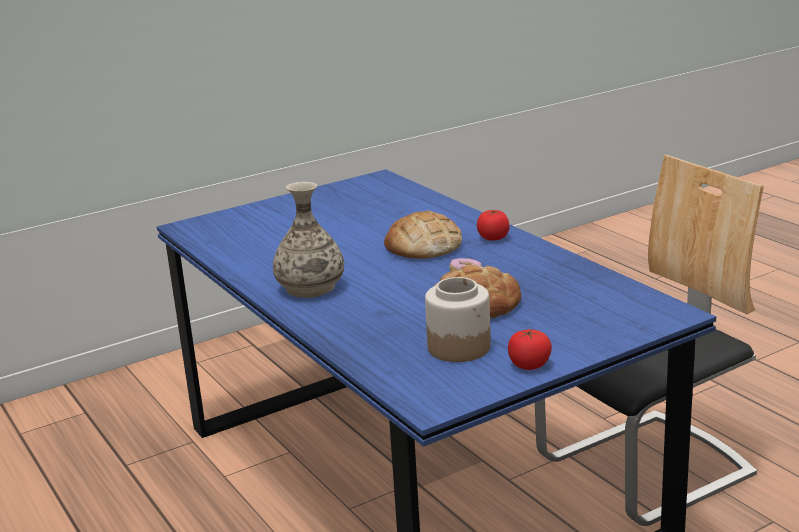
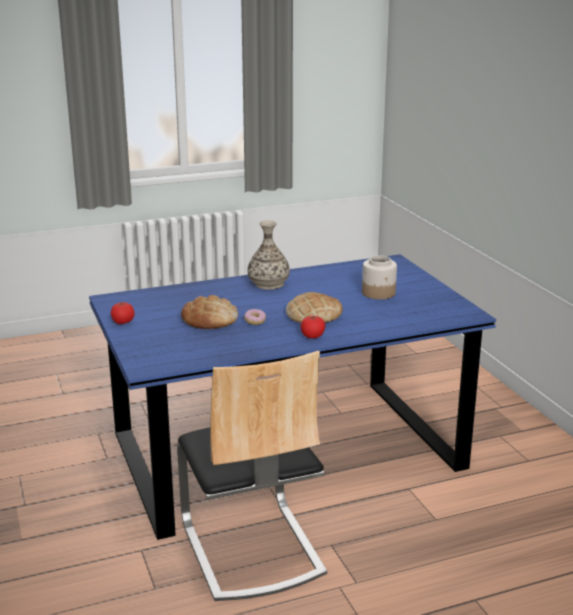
camera: 100 degrees right, 0 degrees up
jar [425,277,491,362] -> jar moved to [362,255,397,300]

